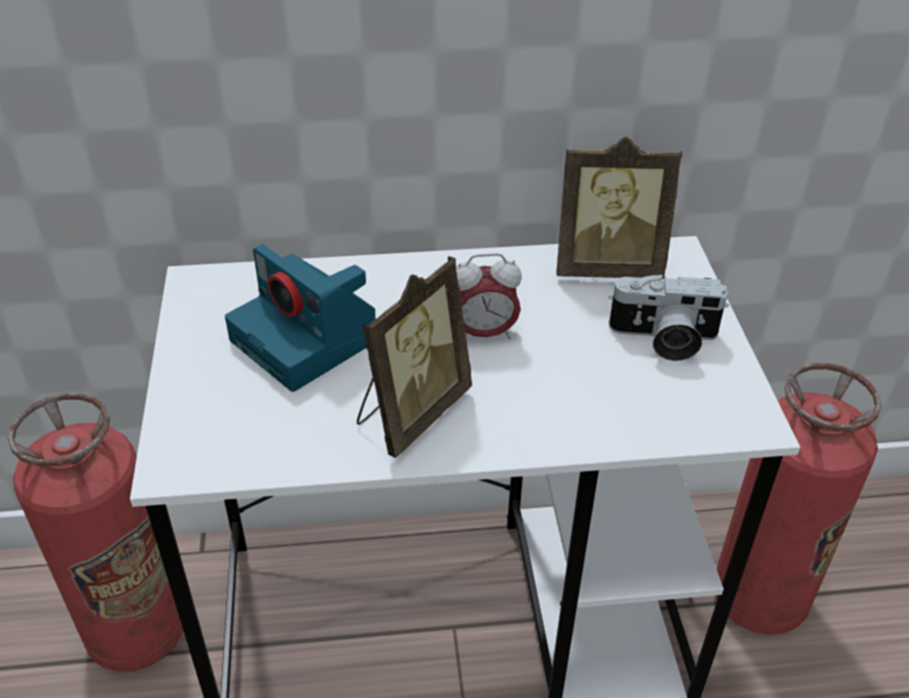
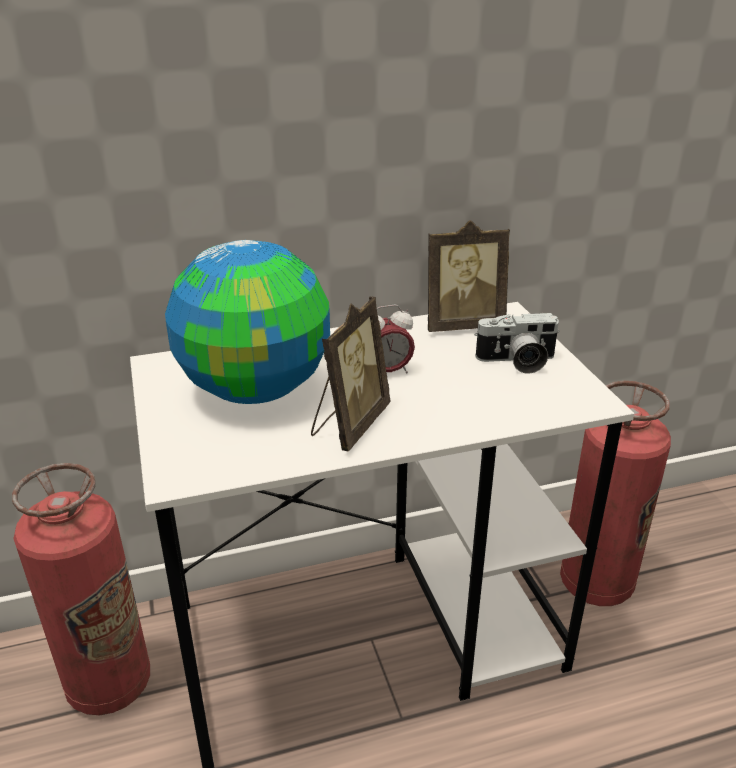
camera: 10 degrees left, 10 degrees down
camera [225,244,376,392] -> globe [165,240,330,404]

